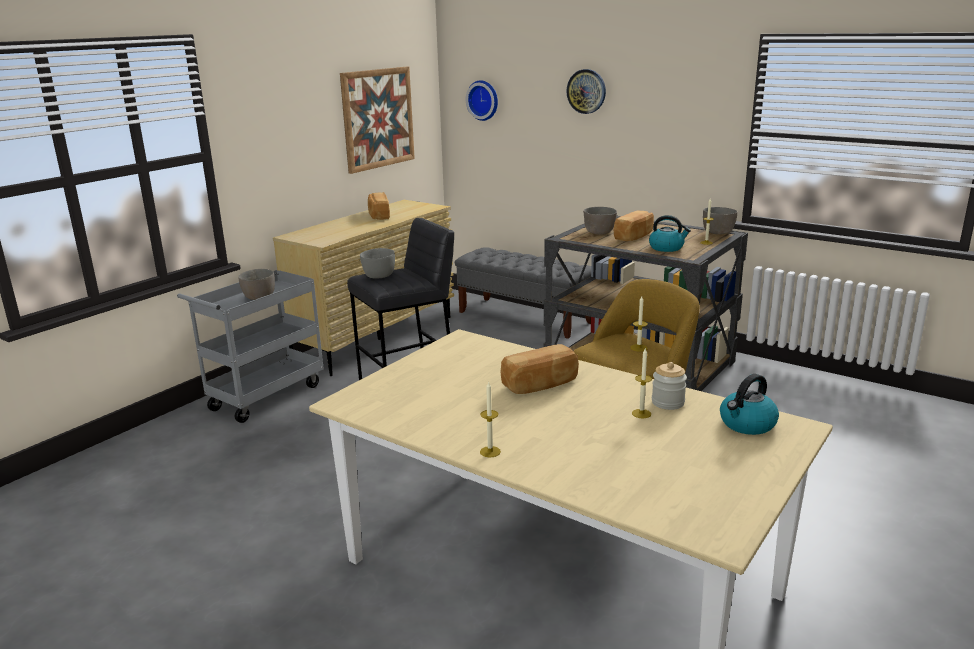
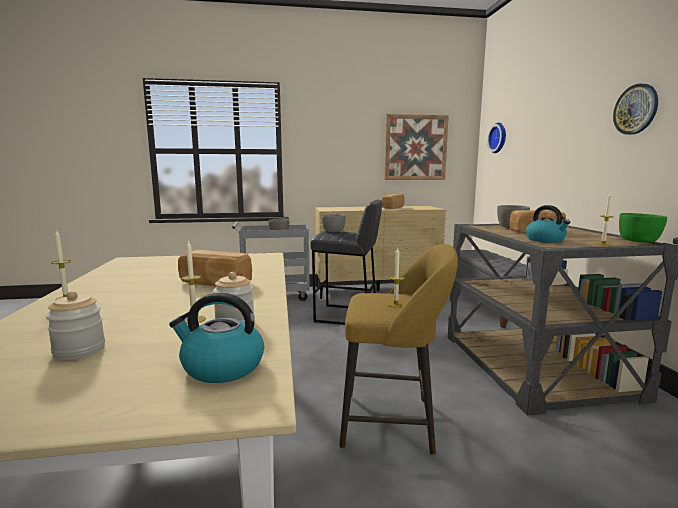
camera: 45 degrees right, 10 degrees down
wall clock [567,69,606,114] -> wall clock moved to [613,84,658,135]
grey bowl [703,207,738,235] -> green bowl [619,213,667,242]
none -> jar [46,291,105,360]

